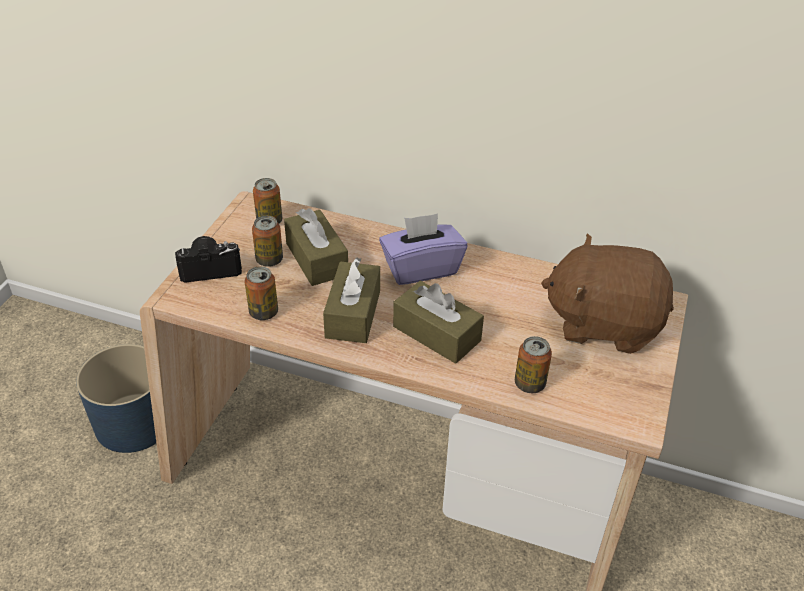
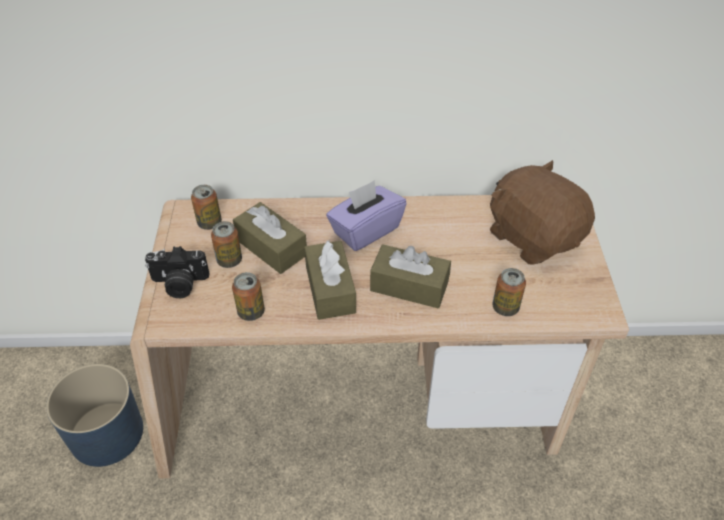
camera: 20 degrees left, 5 degrees up
camera [175,236,242,283] -> camera turned 150 degrees counterclockwise [145,246,209,298]
brown plush toy [541,233,674,354] -> brown plush toy turned 60 degrees clockwise [490,160,595,264]

